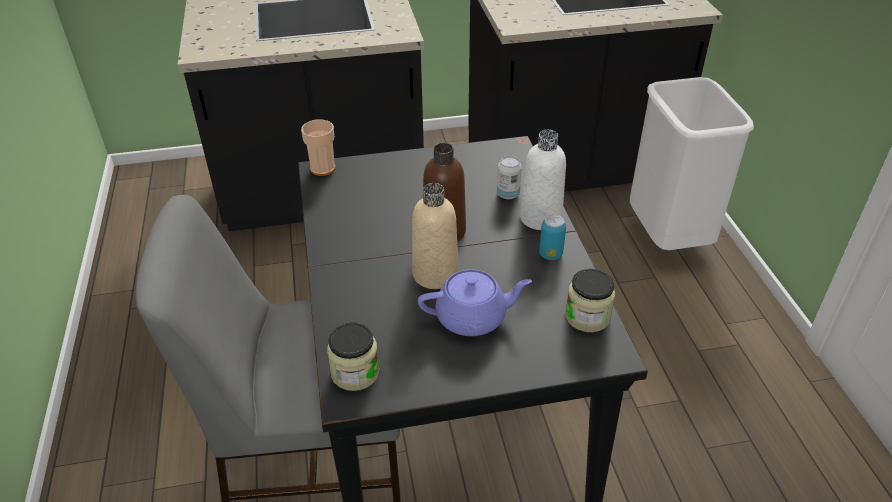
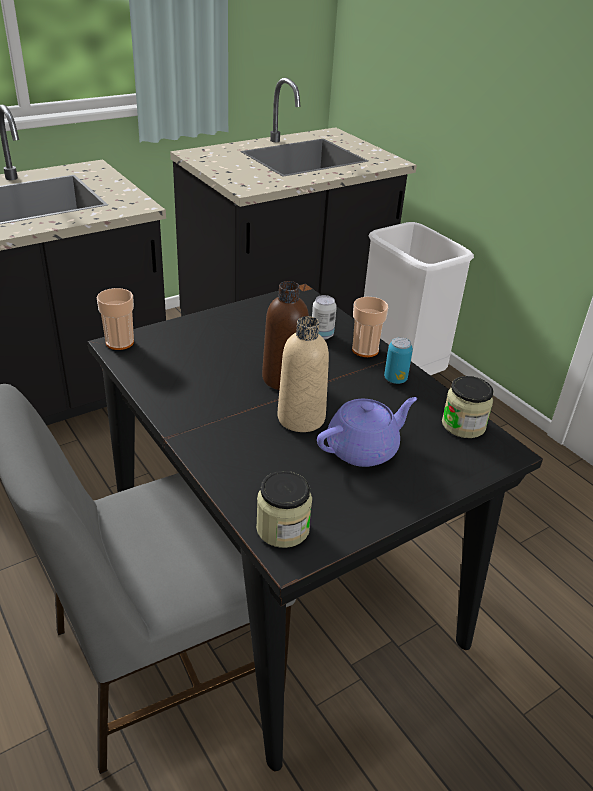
camera: 25 degrees left, 5 degrees down
white bottle [520,130,566,230] -> cup [352,297,388,357]

